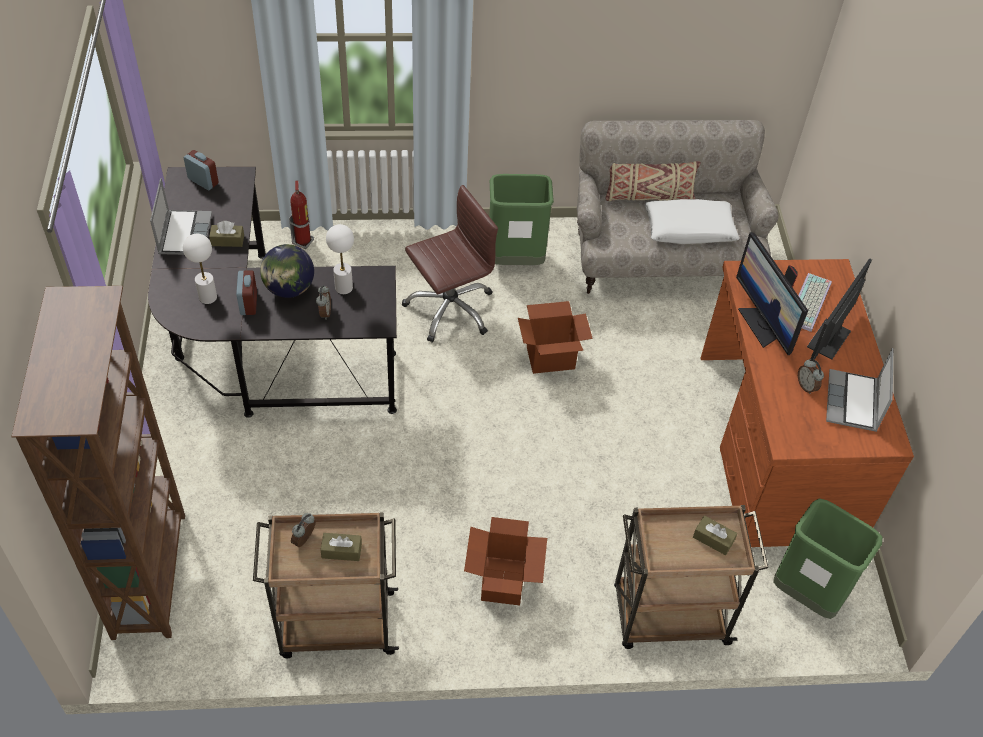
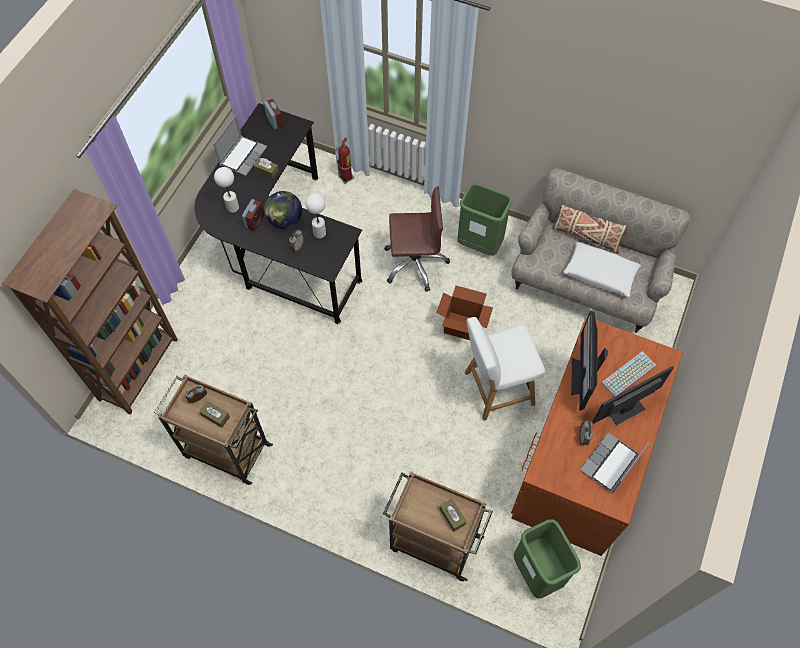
camera: 30 degrees right, 10 degrees up
cardboard box [464,517,547,605] -> none
none -> white chair [465,317,545,421]

